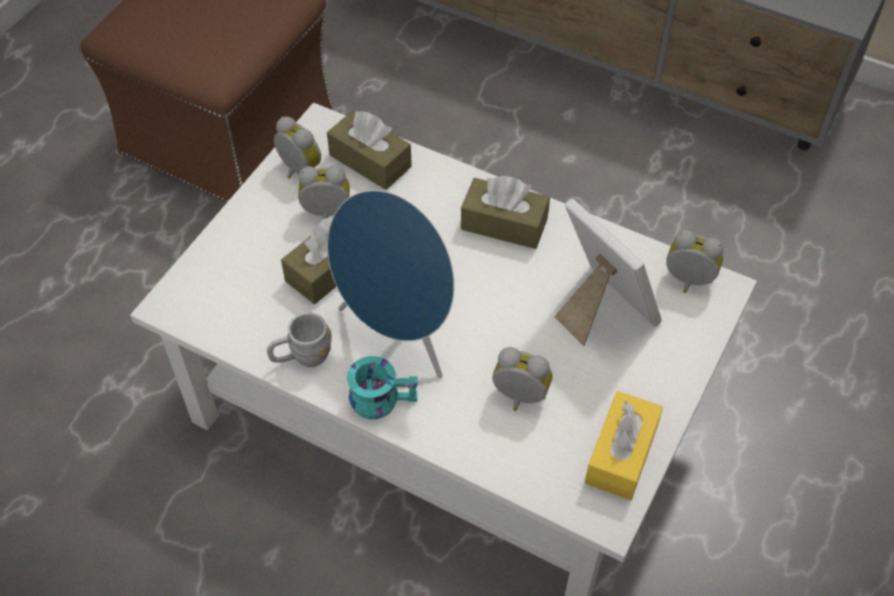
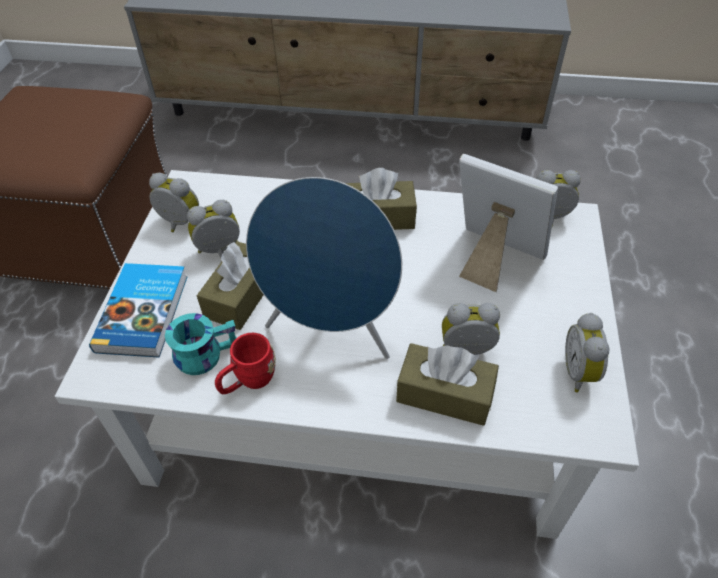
camera: 20 degrees left, 5 degrees down
grey mug [267,312,332,367] -> red mug [215,333,276,395]
brown tissue box [327,110,412,190] -> brown tissue box moved to [396,343,499,426]
turquoise mug [347,356,418,419] -> turquoise mug moved to [165,313,237,375]
yellow tissue box [585,391,663,500] -> alarm clock [565,313,609,392]
none -> book [89,263,187,357]

